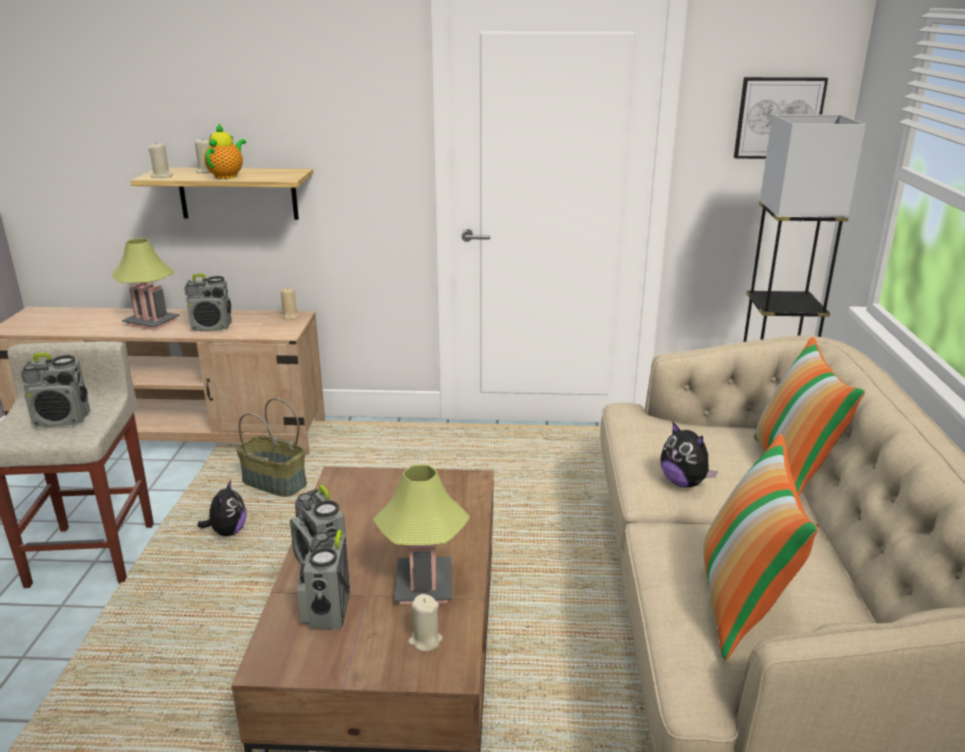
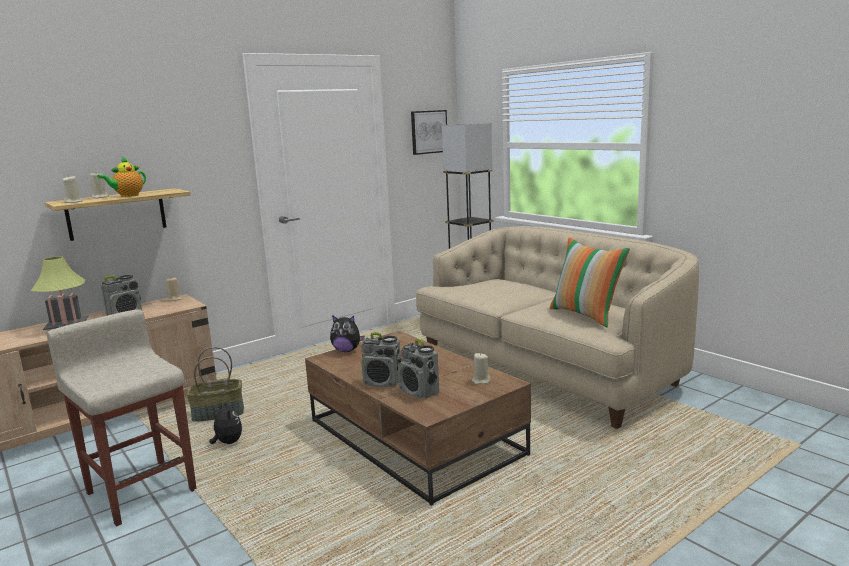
camera: 40 degrees left, 10 degrees down
radio [21,353,90,427] -> none
teapot [204,123,246,179] -> teapot turned 120 degrees counterclockwise [97,156,146,197]
table lamp [373,465,470,604] -> none
plush toy [661,422,718,487] -> plush toy moved to [330,315,365,352]
pillow [753,337,865,496] -> none

